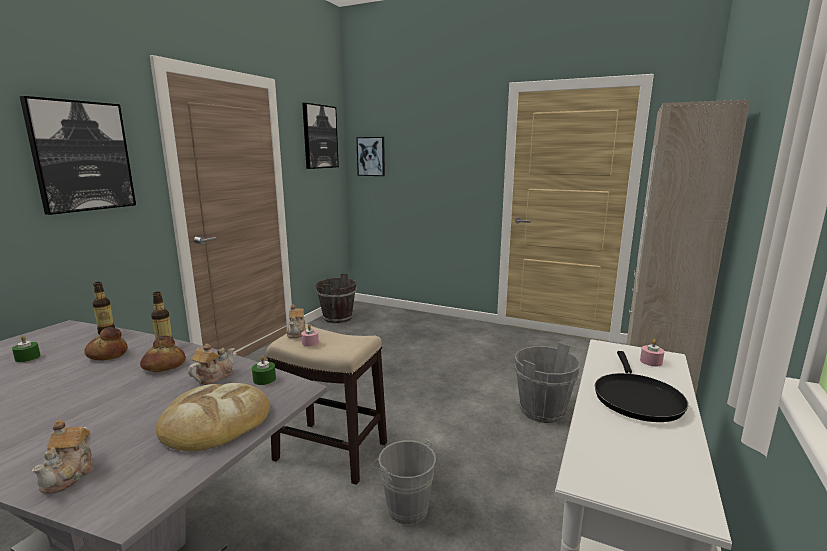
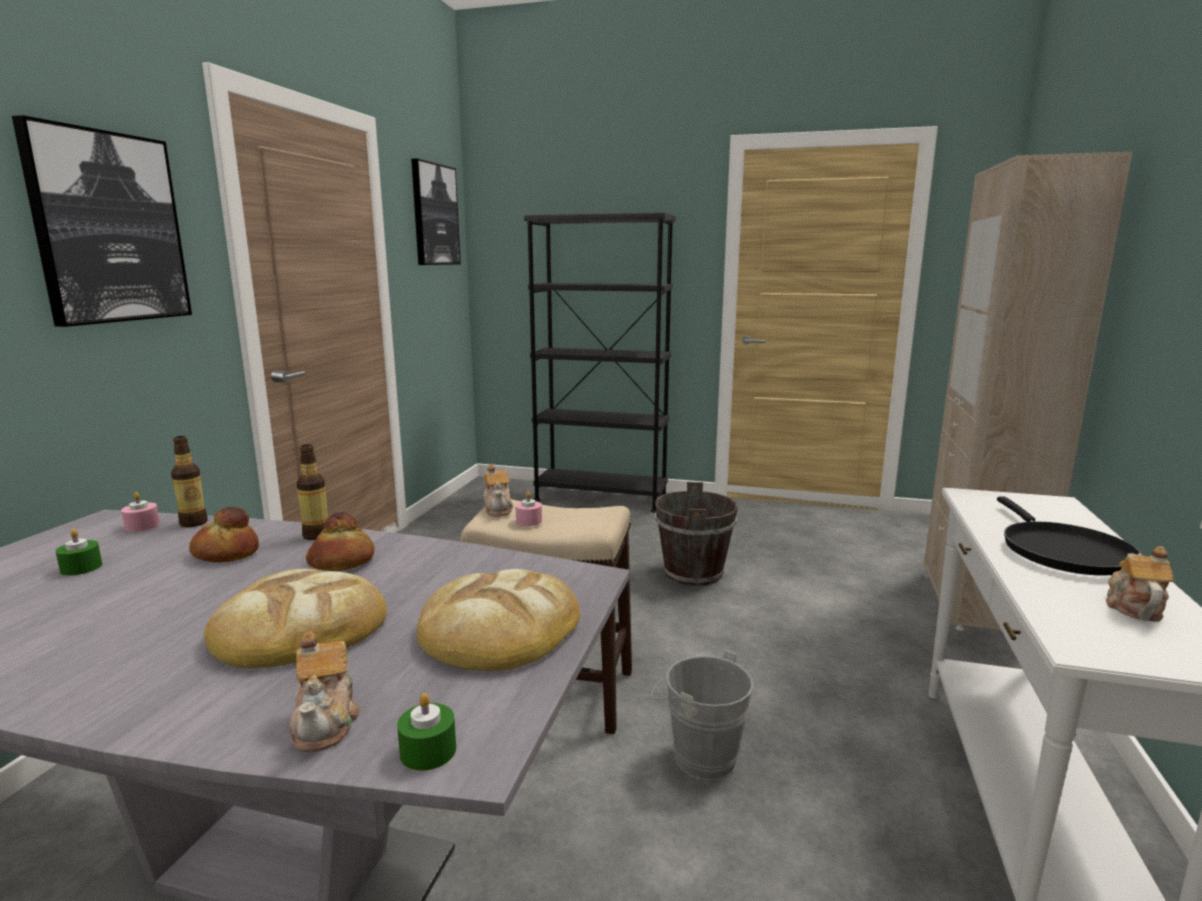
camera: 10 degrees left, 0 degrees up
teapot [188,344,234,385] -> teapot moved to [1106,547,1174,621]
green candle [252,355,276,385] -> green candle moved to [397,693,456,771]
brown bucket [316,273,356,323] -> brown bucket moved to [655,482,738,586]
picture [356,137,385,176] -> none
grey bucket [514,342,581,423] -> none
pink candle [640,339,665,366] -> pink candle moved to [121,492,160,532]
none -> bread [204,569,387,669]
none -> black bookcase [524,213,676,513]

